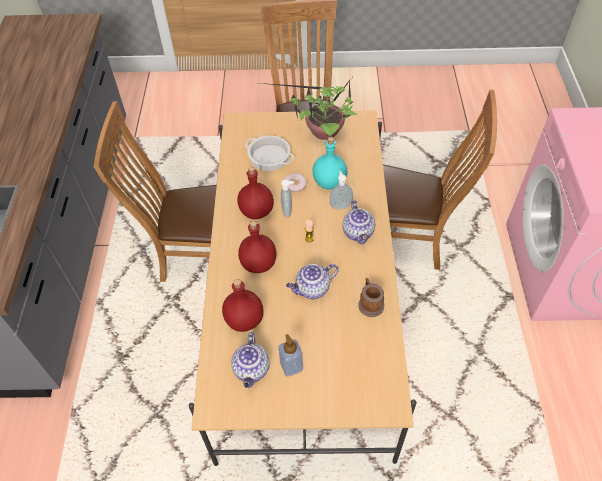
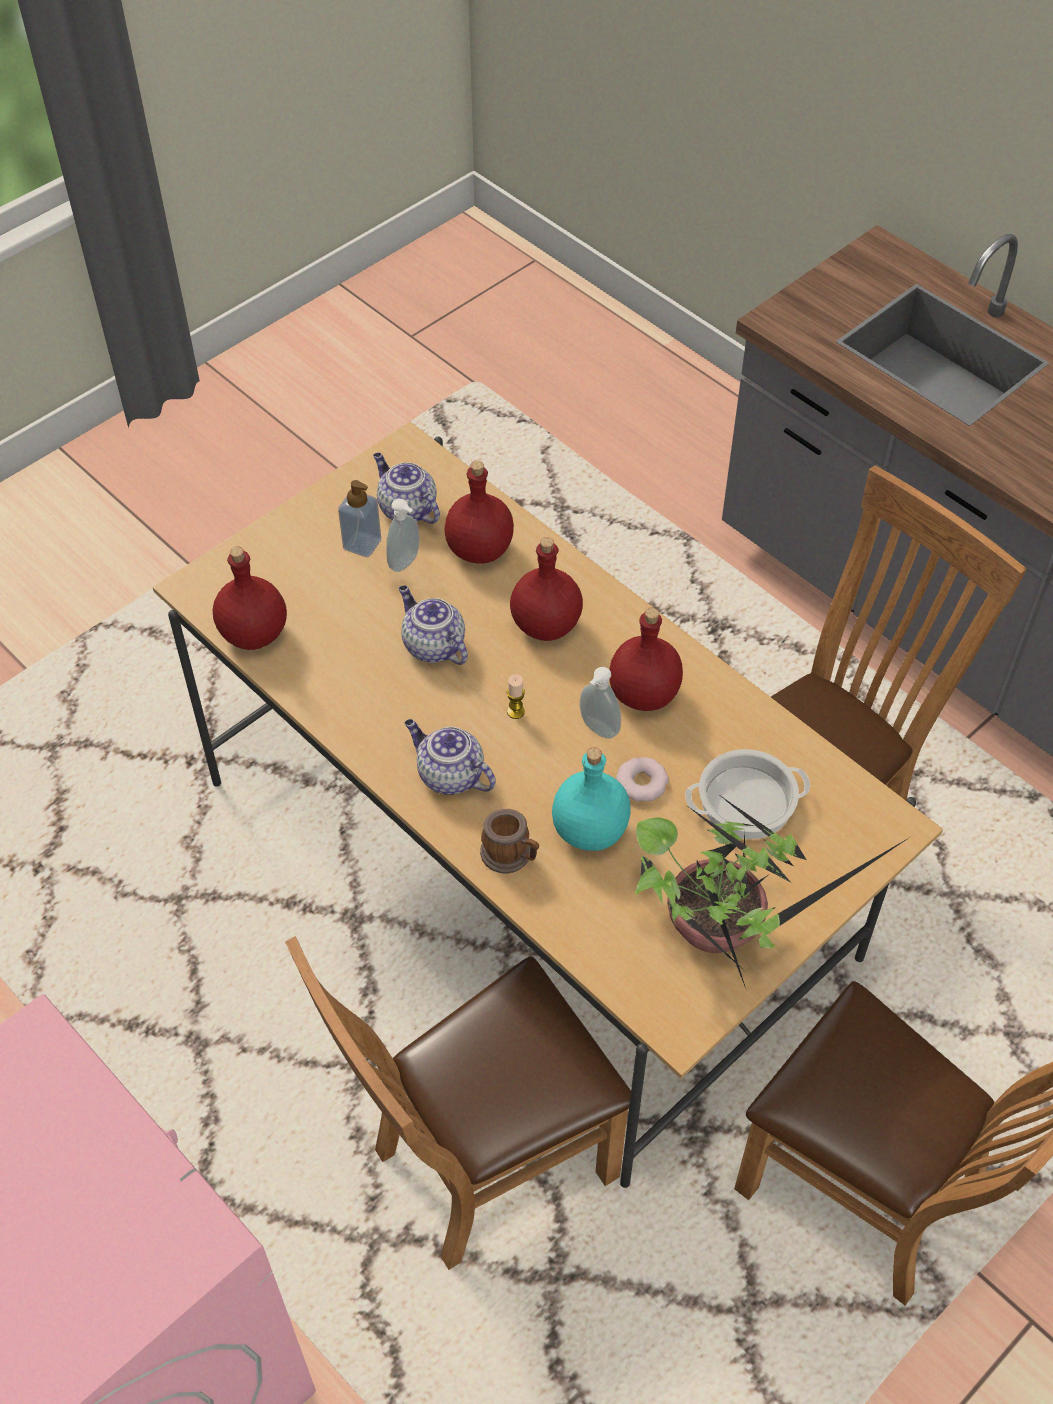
camera: 135 degrees right, 0 degrees up
teapot [286,264,339,299] -> teapot turned 60 degrees counterclockwise [399,586,468,665]
soap dispenser [329,171,353,210] -> soap dispenser moved to [386,499,420,572]
mug [358,278,384,317] -> mug moved to [480,809,539,874]
none -> red bottle [213,547,287,650]

